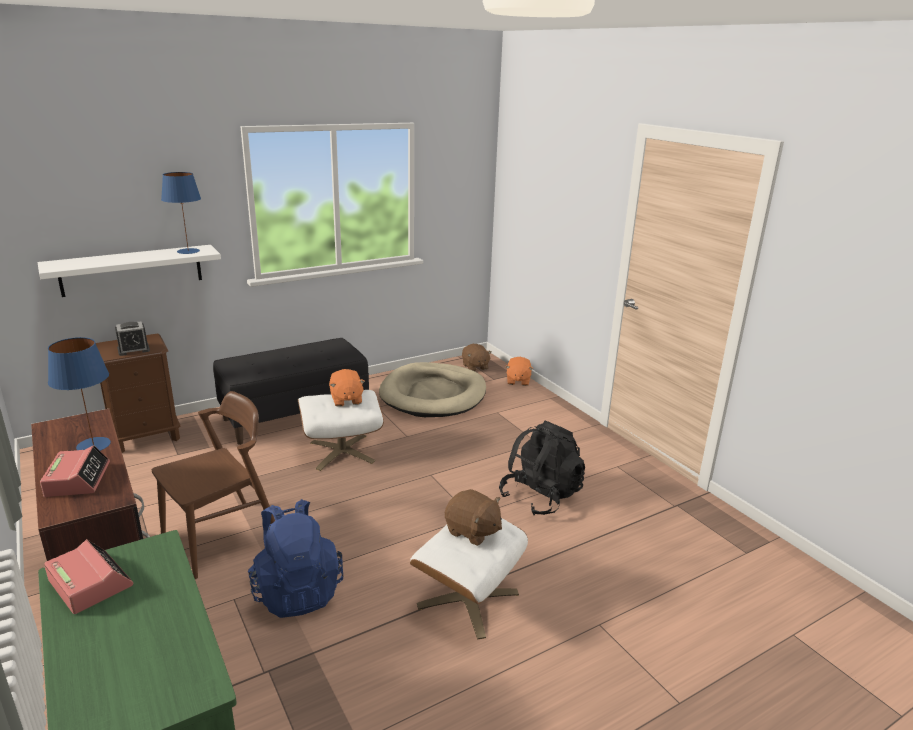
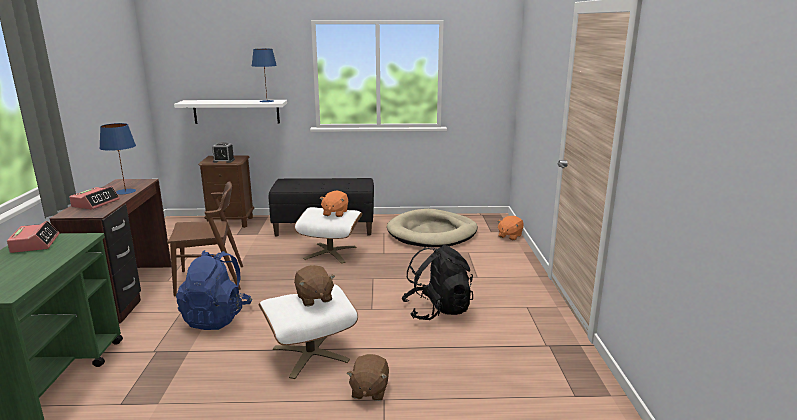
camera: 30 degrees right, 5 degrees down
brown plush toy [462,344,492,371] -> brown plush toy moved to [347,354,389,401]

